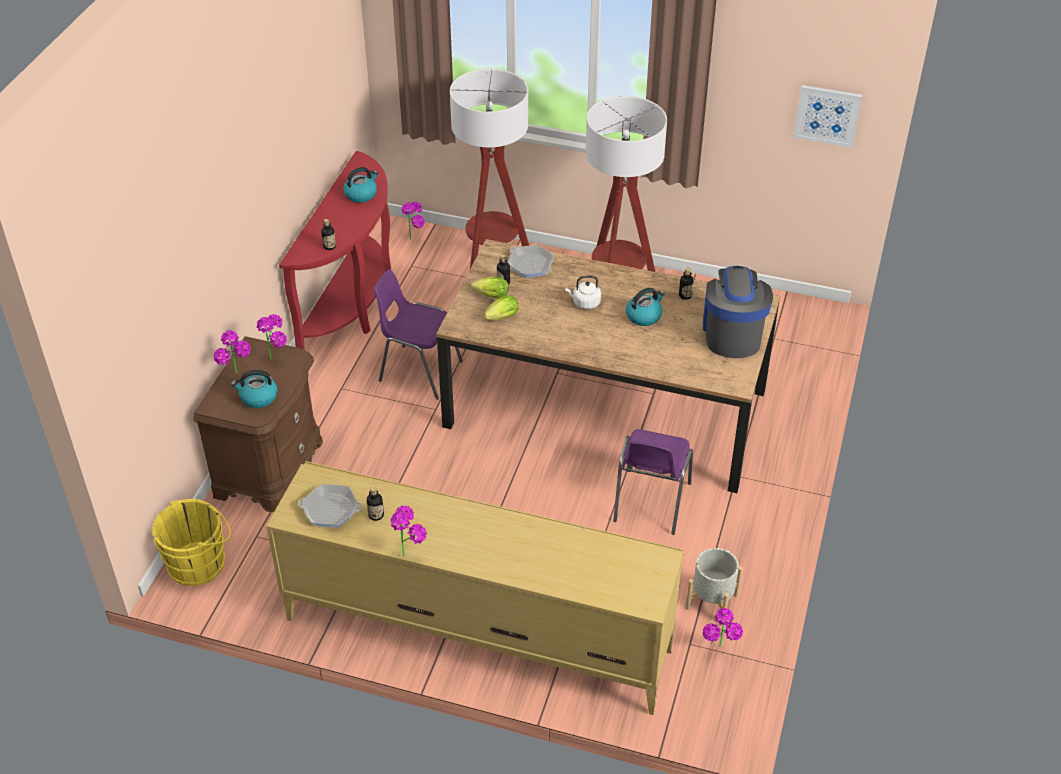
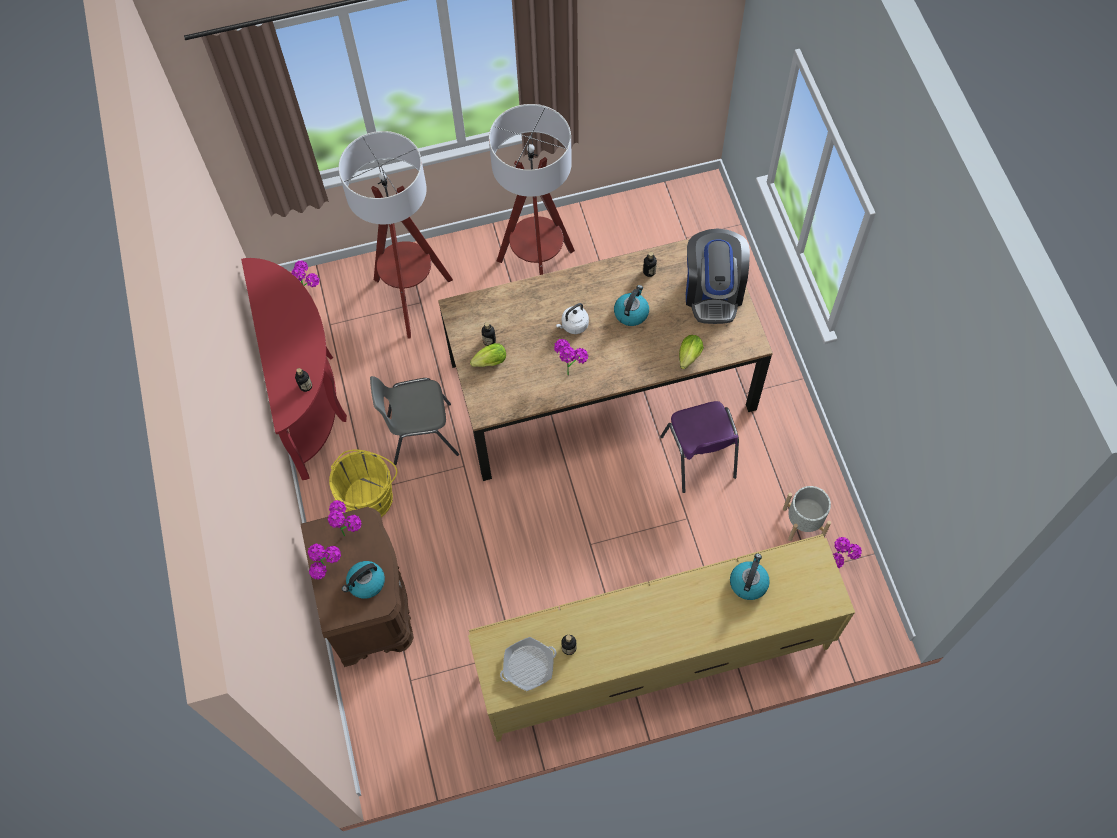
camera: 30 degrees left, 20 degrees up
yellow bucket [152,499,231,586] -> yellow bucket moved to [329,449,398,517]
kettle [343,167,378,203] -> kettle moved to [730,553,770,600]
purple chair [374,270,463,400] -> grey chair [370,376,459,465]
potted plant [391,506,427,557] -> potted plant moved to [554,339,588,376]
lettuce [483,295,519,320] -> lettuce moved to [679,335,704,369]
frying pan [508,245,554,278] -> none
coffee machine [703,266,773,358] -> coffee machine turned 150 degrees counterclockwise [686,229,750,324]
picture [794,85,862,148] -> none

